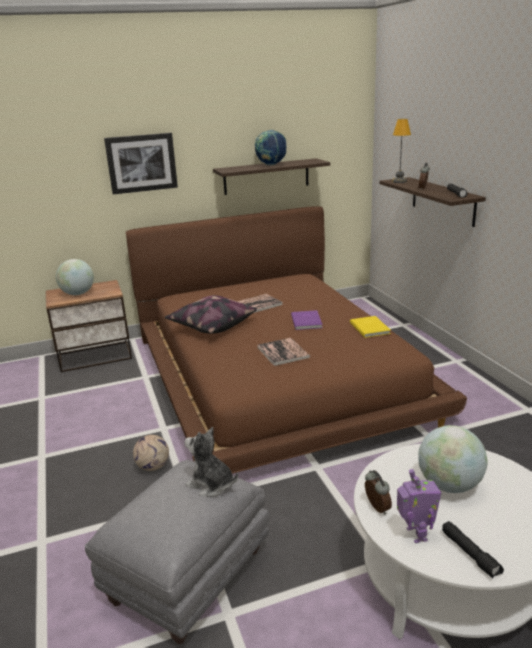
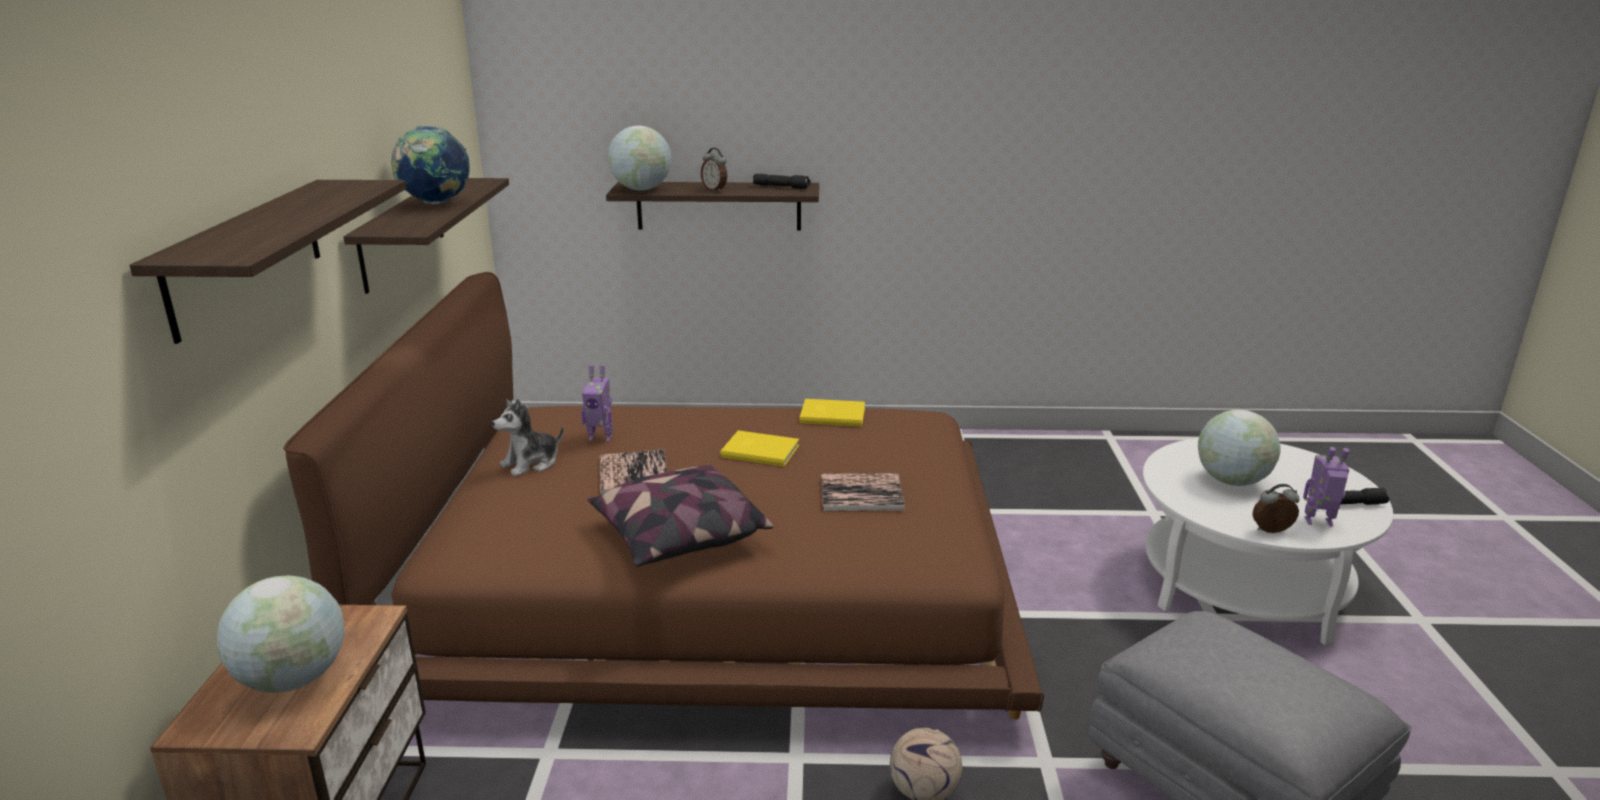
camera: 70 degrees left, 0 degrees up
picture [104,133,178,194] -> shelf [129,180,407,344]
plush toy [185,427,238,497] -> plush toy moved to [492,399,564,477]
purple book [291,310,323,330] -> yellow book [720,430,799,466]
table lamp [392,119,411,183] -> globe [608,126,672,191]
none -> toy robot [581,365,613,442]

